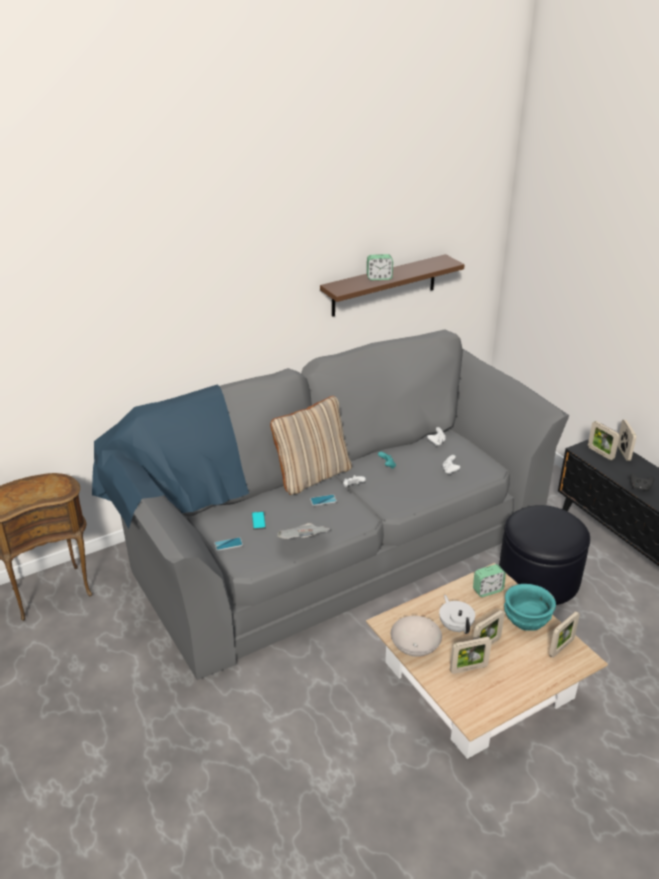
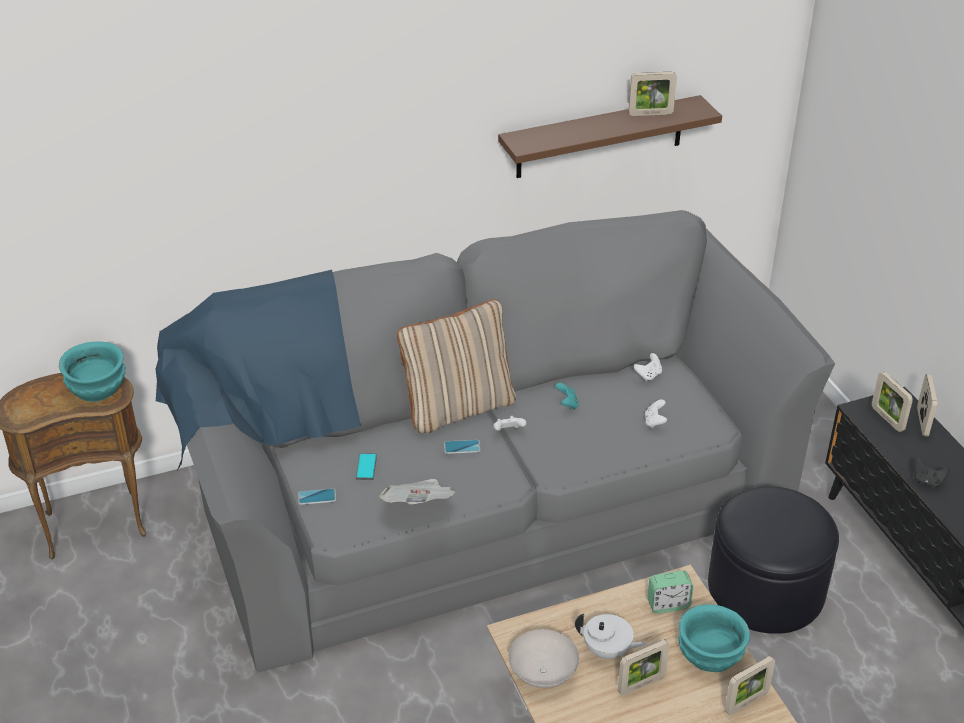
camera: 10 degrees right, 5 degrees up
alarm clock [367,254,393,280] -> none
white teapot [439,595,475,634] -> white teapot turned 120 degrees clockwise [575,614,647,660]
picture frame [450,636,492,674] -> picture frame moved to [628,72,677,116]
none -> turquoise bowl [59,342,125,402]

